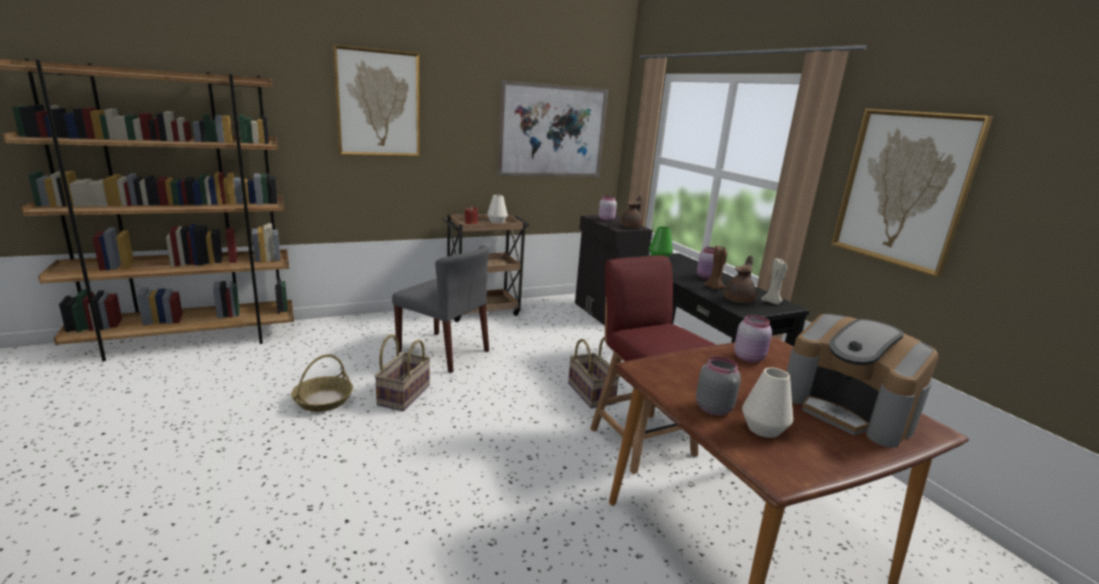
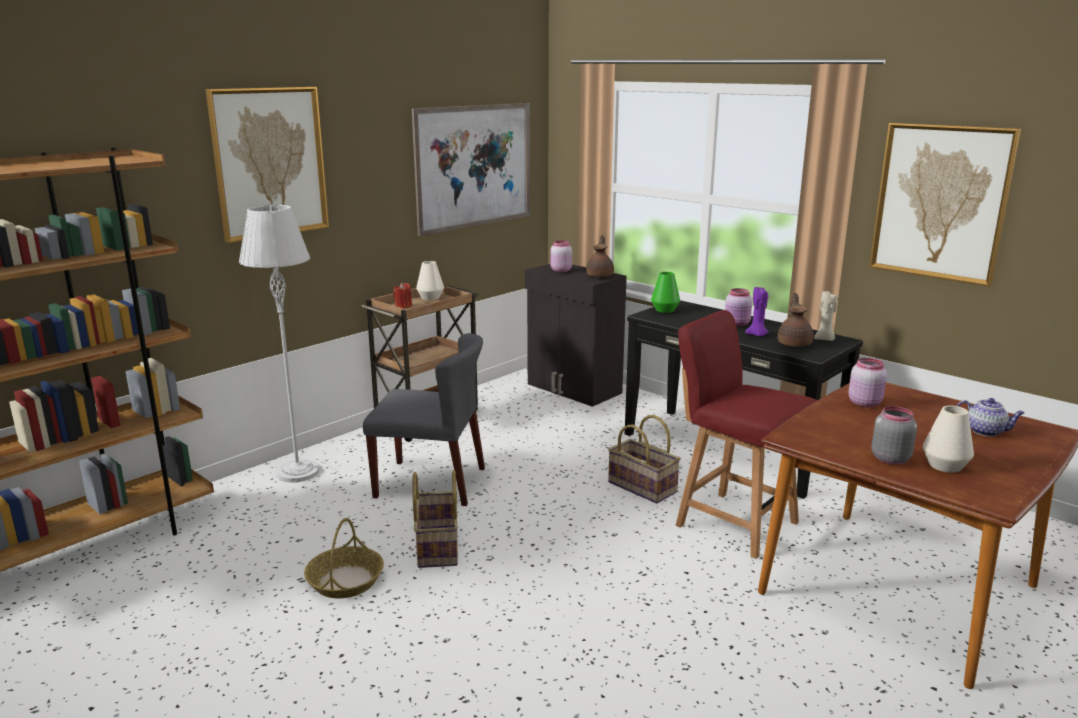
camera: 20 degrees left, 0 degrees up
brown candle [704,246,727,290] -> purple candle [745,287,769,337]
coffee machine [786,314,938,447] -> teapot [956,398,1025,437]
none -> grey floor lamp [239,205,319,483]

